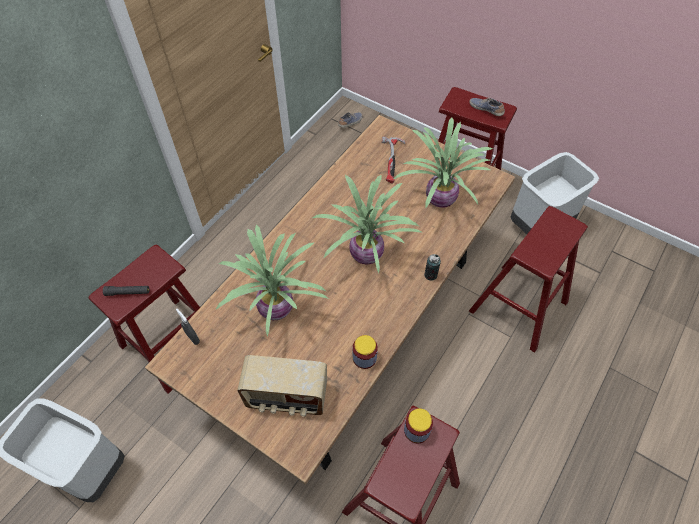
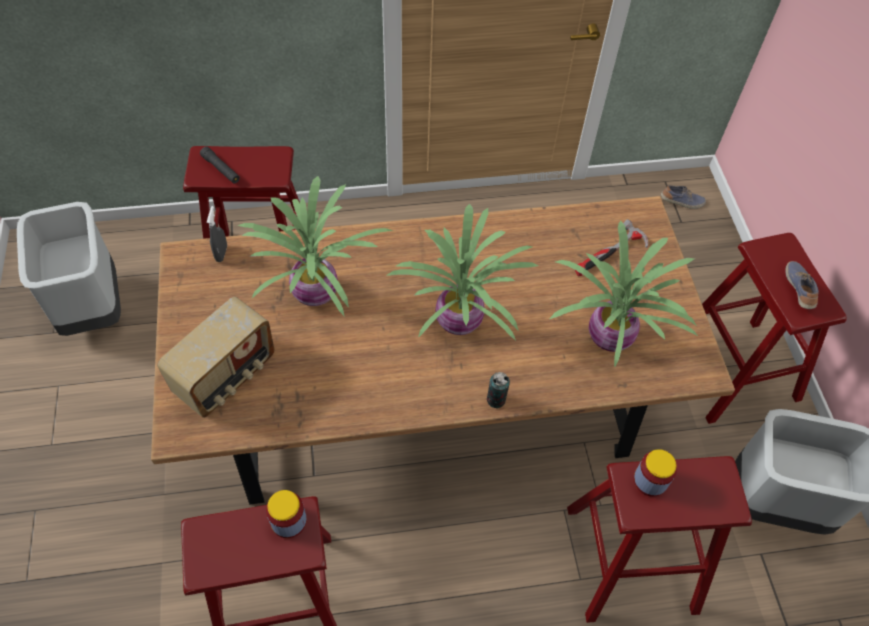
camera: 45 degrees right, 0 degrees up
radio [237,355,327,417] -> radio turned 105 degrees counterclockwise [157,297,275,418]
jar [353,335,378,369] -> jar moved to [634,449,677,497]

